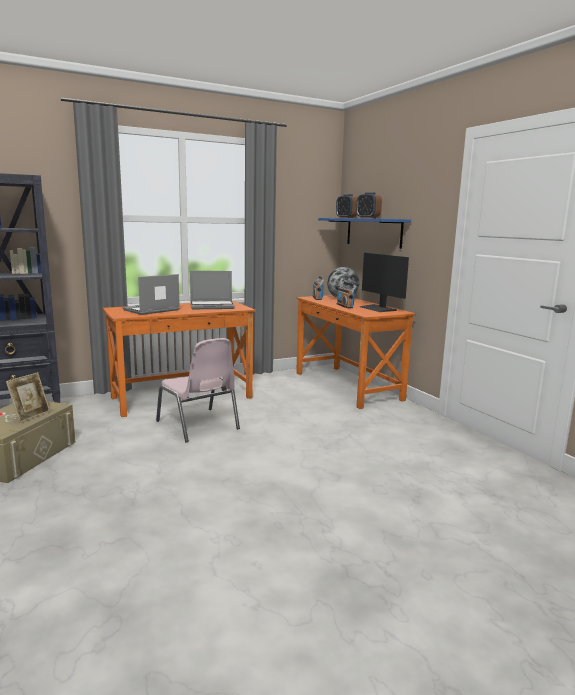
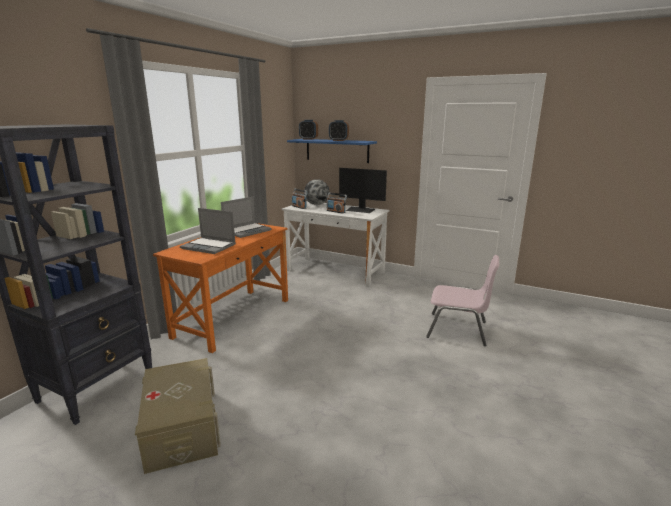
camera: 35 degrees left, 5 degrees up
picture frame [6,372,50,423] -> none
laptop [123,274,180,315] -> laptop turned 75 degrees counterclockwise [180,208,236,254]
pink chair [156,338,240,442] -> pink chair moved to [426,255,499,346]
orange desk [296,295,416,409] -> white desk [282,201,389,287]

